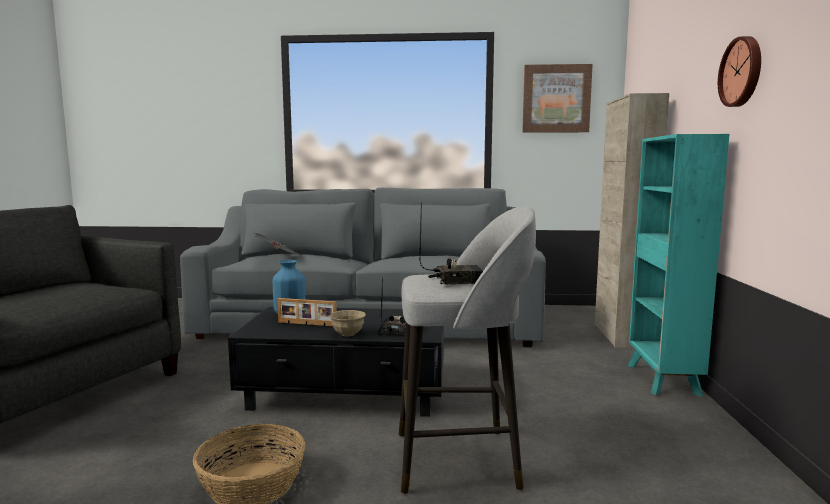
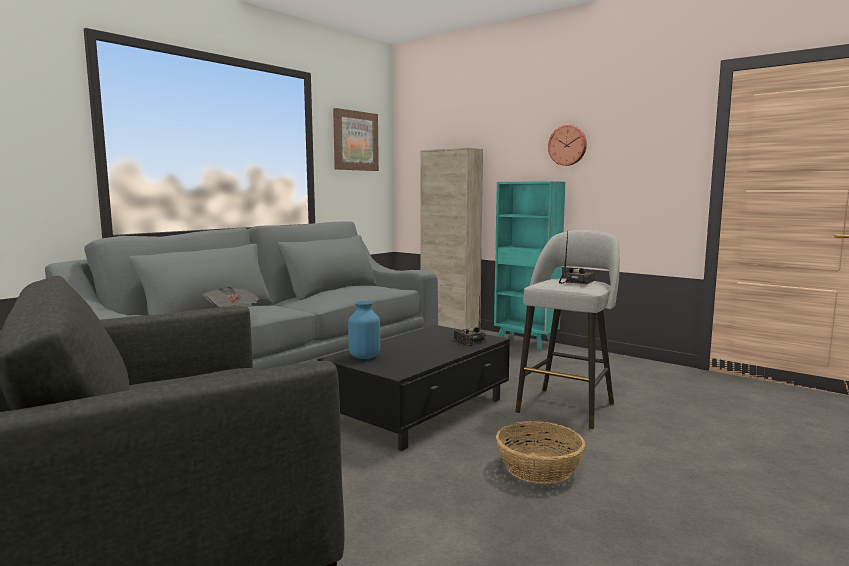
camera: 55 degrees left, 0 degrees up
picture frame [277,298,337,326] -> none
beige bowl [330,310,366,337] -> none

